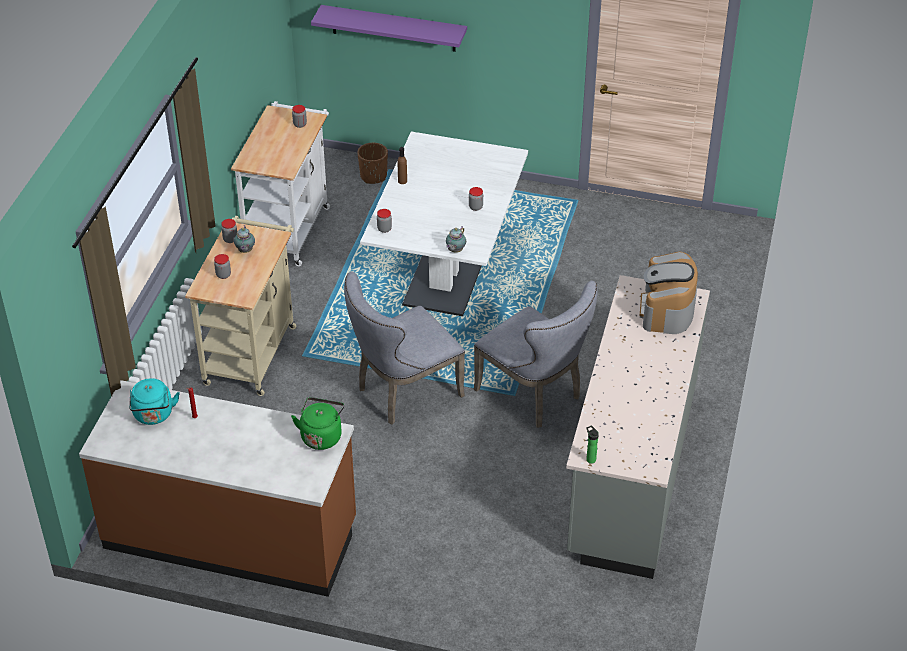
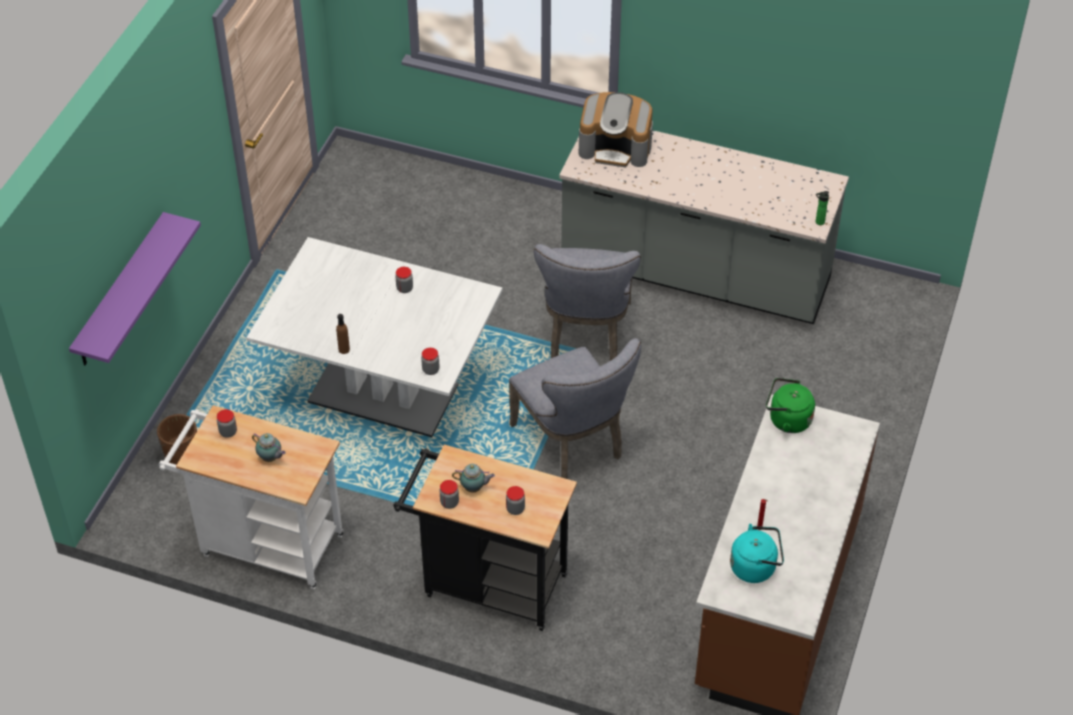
camera: 85 degrees left, 5 degrees up
beige cart [185,216,296,396] -> black cart [393,445,577,631]
teapot [446,226,466,253] -> teapot moved to [252,433,286,462]
grey chair [474,280,598,428] -> grey chair turned 135 degrees clockwise [534,244,641,361]

